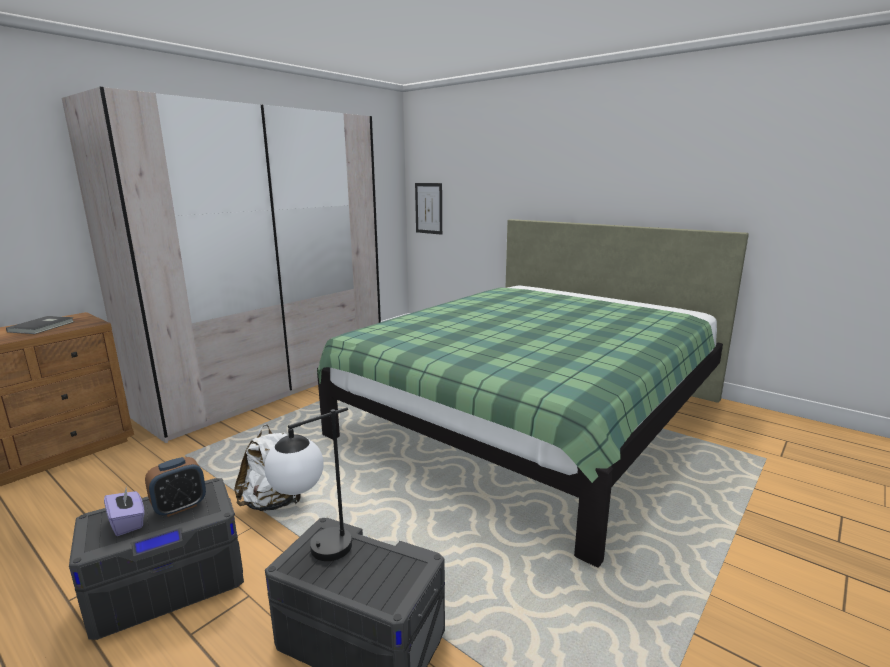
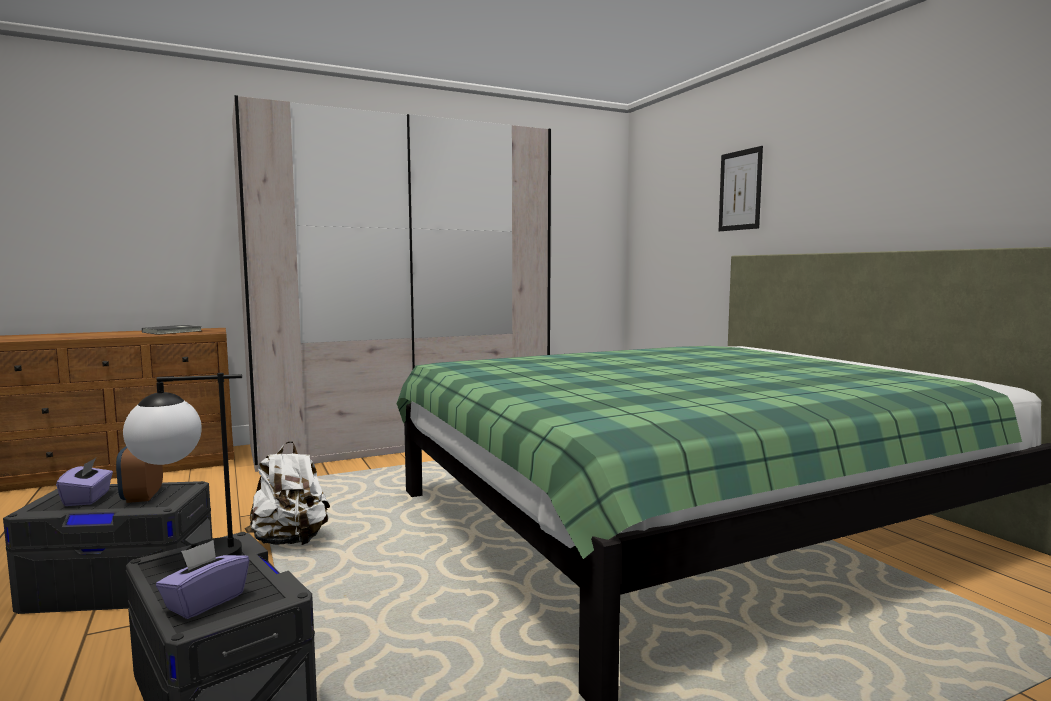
camera: 25 degrees right, 10 degrees down
alarm clock [145,457,206,517] -> alarm clock turned 90 degrees clockwise [116,446,163,503]
picture [415,183,442,235] -> picture moved to [719,146,763,231]
none -> purple tissue box [156,540,249,619]

